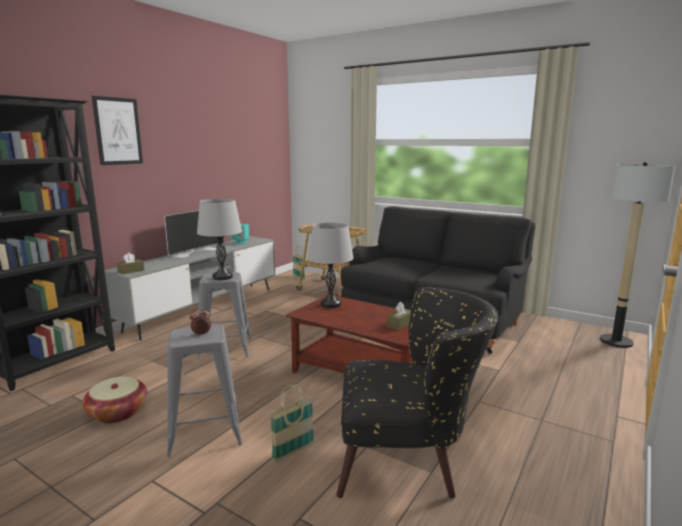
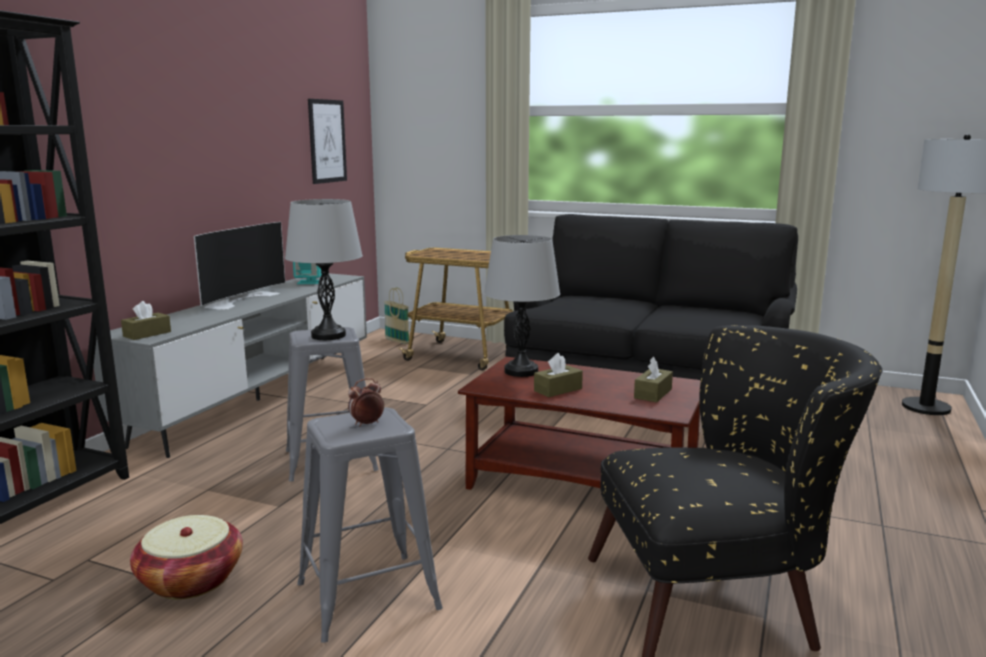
camera: 10 degrees left, 0 degrees up
picture [92,96,143,165] -> picture moved to [308,99,347,184]
basket [270,384,314,462] -> none
none -> brown tissue box [534,353,583,397]

